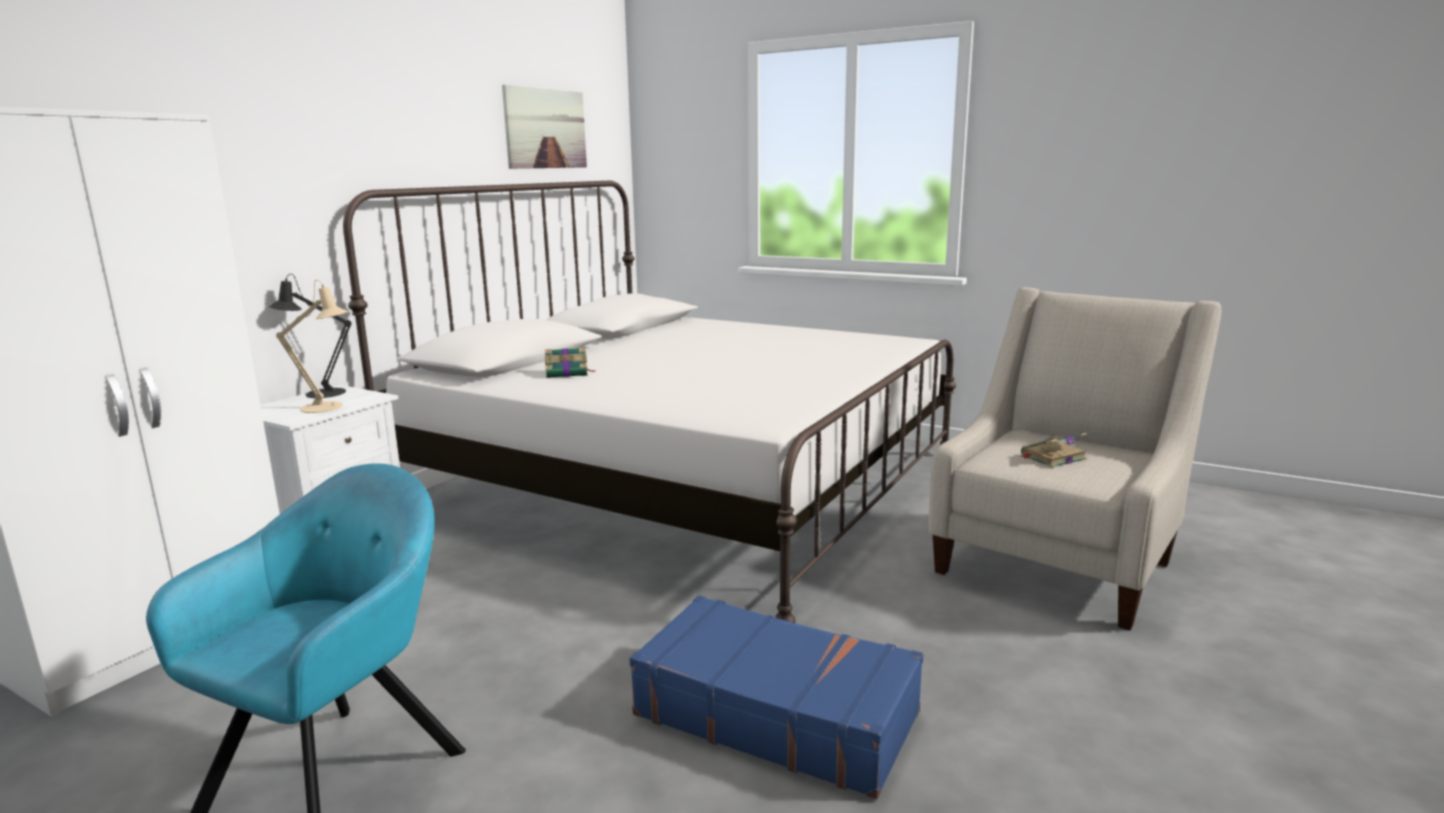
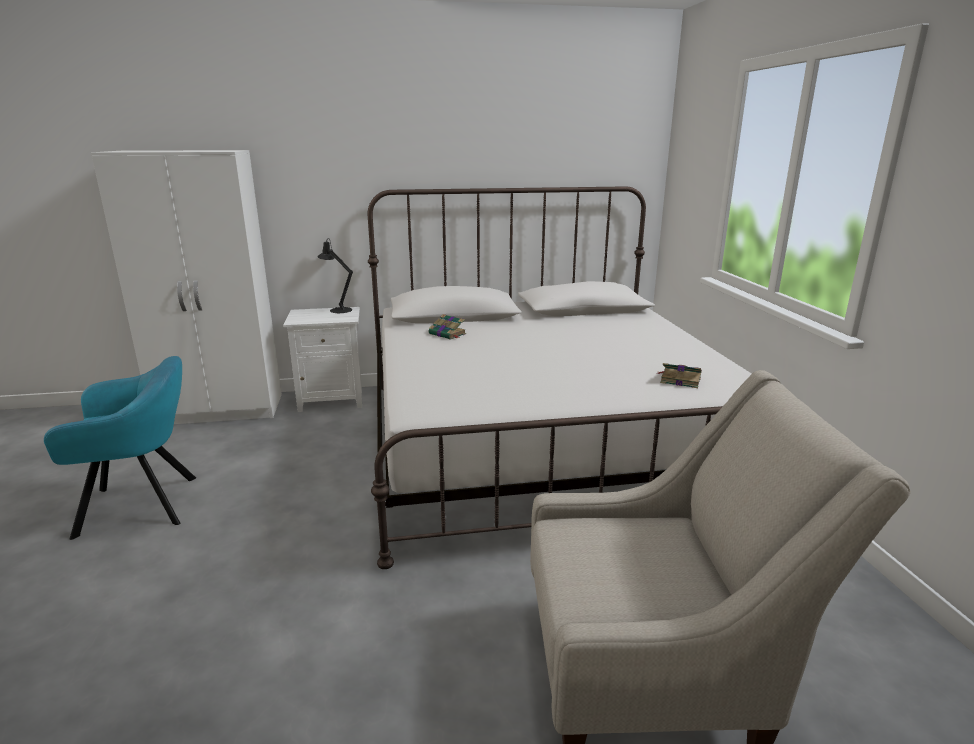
camera: 50 degrees right, 5 degrees up
beige table lamp [276,280,349,413] -> none
picture [502,85,587,169] -> none
blue suitcase [629,595,923,799] -> none
book [1020,433,1087,468] -> book moved to [656,363,702,388]

